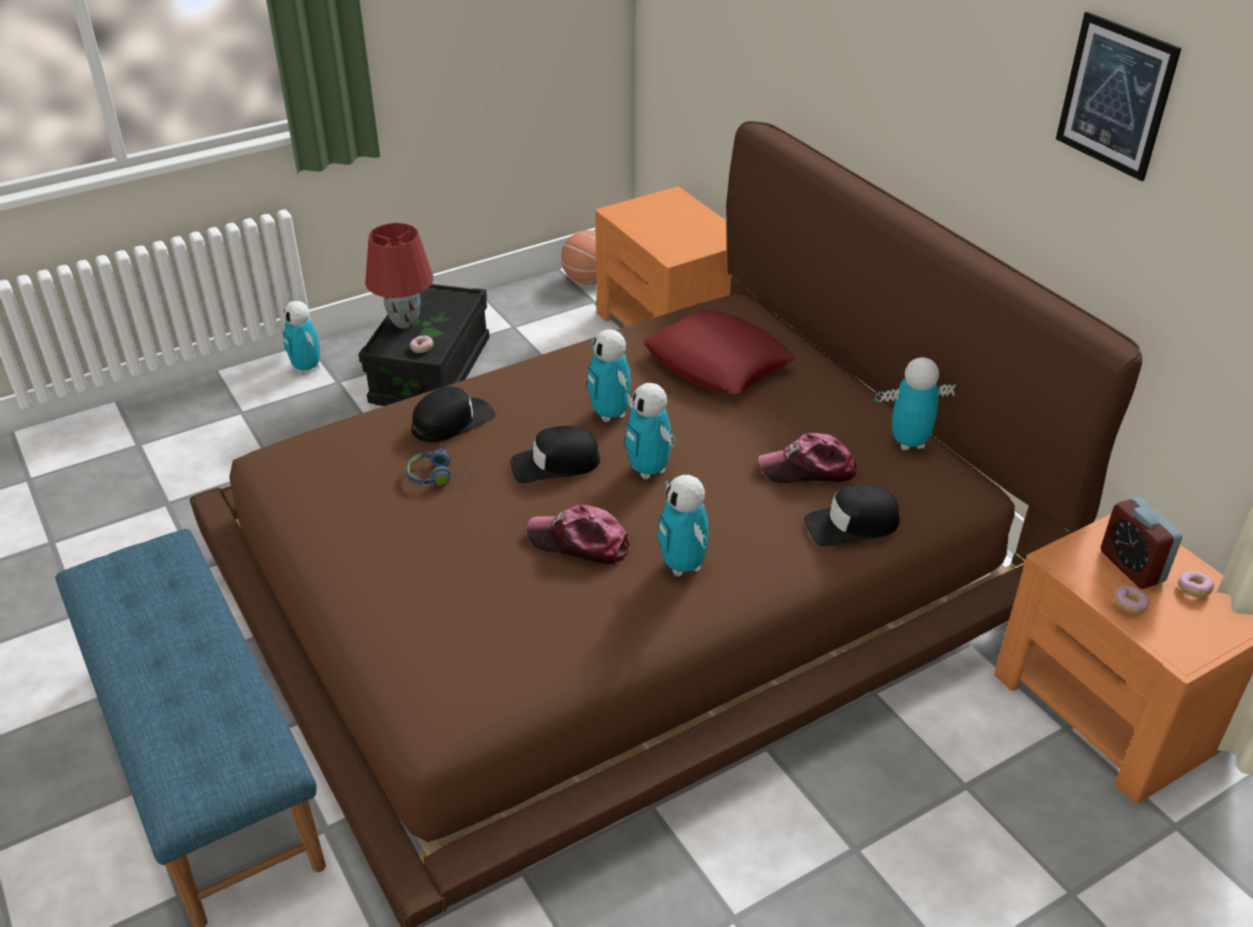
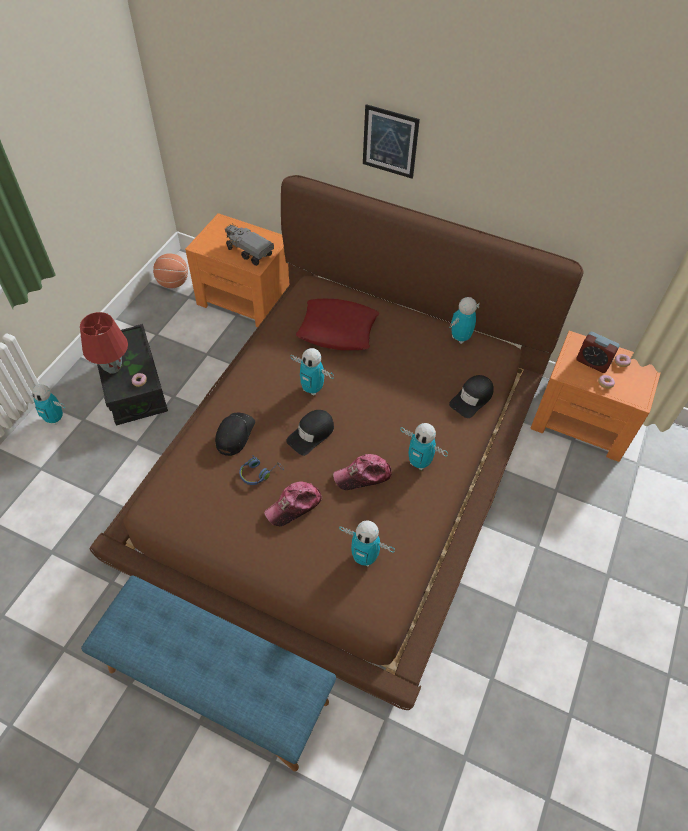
camera: 35 degrees left, 15 degrees up
toy robot [625,383,676,479] -> toy robot moved to [339,520,395,567]
cap [759,433,857,483] -> cap moved to [264,481,322,526]
picture [1056,12,1181,181] -> picture moved to [363,104,420,179]
none -> toy truck [224,223,274,266]

